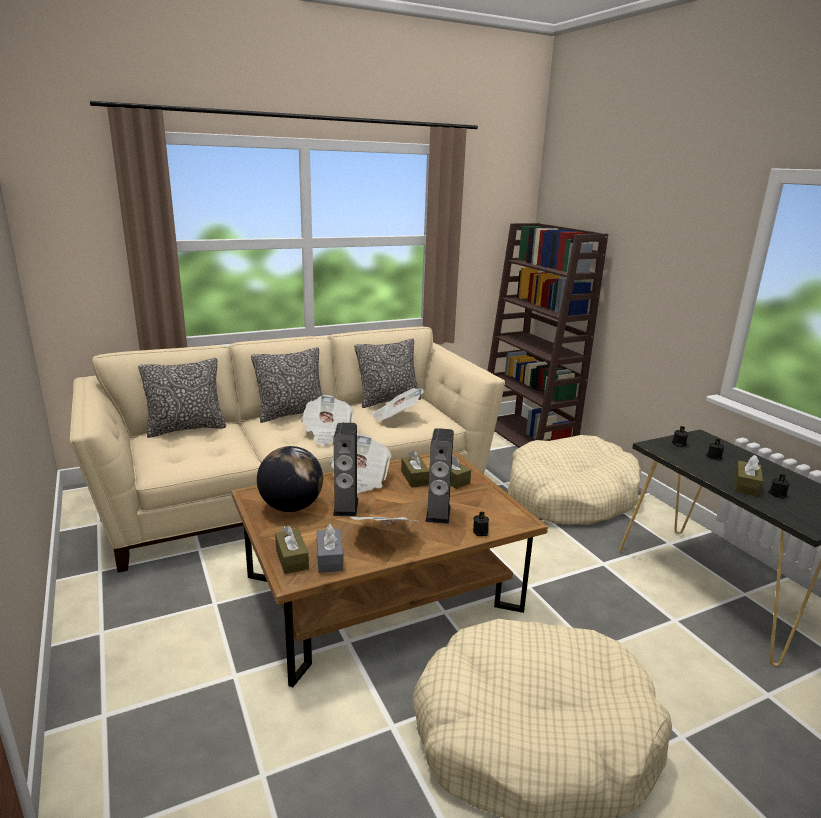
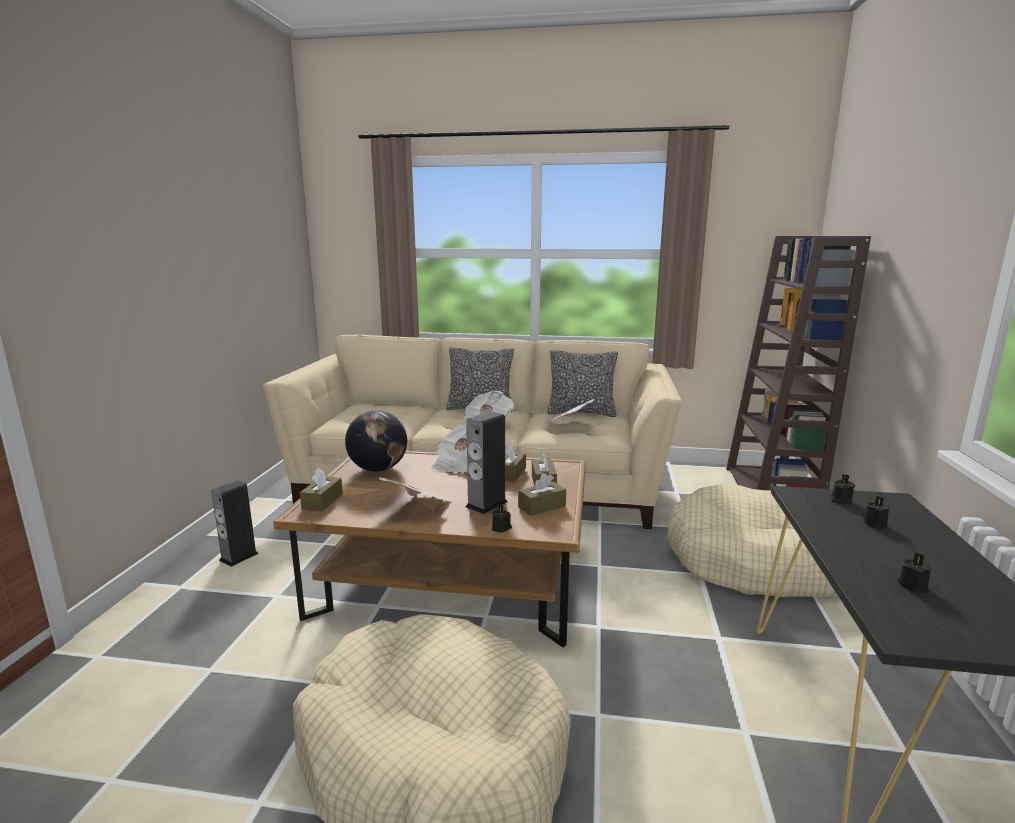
camera: 35 degrees right, 5 degrees down
pillow [138,358,226,438] -> none
grey tissue box [317,523,343,573] -> none
speaker [333,423,359,516] -> speaker moved to [211,480,259,567]
brown tissue box [734,455,763,497] -> brown tissue box moved to [518,473,566,516]

